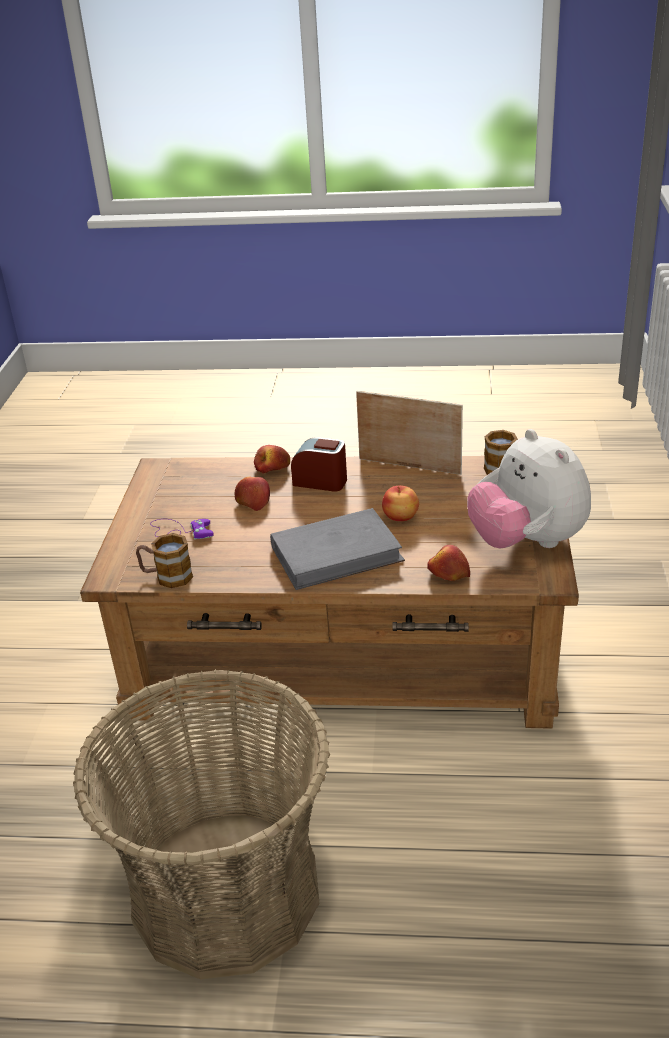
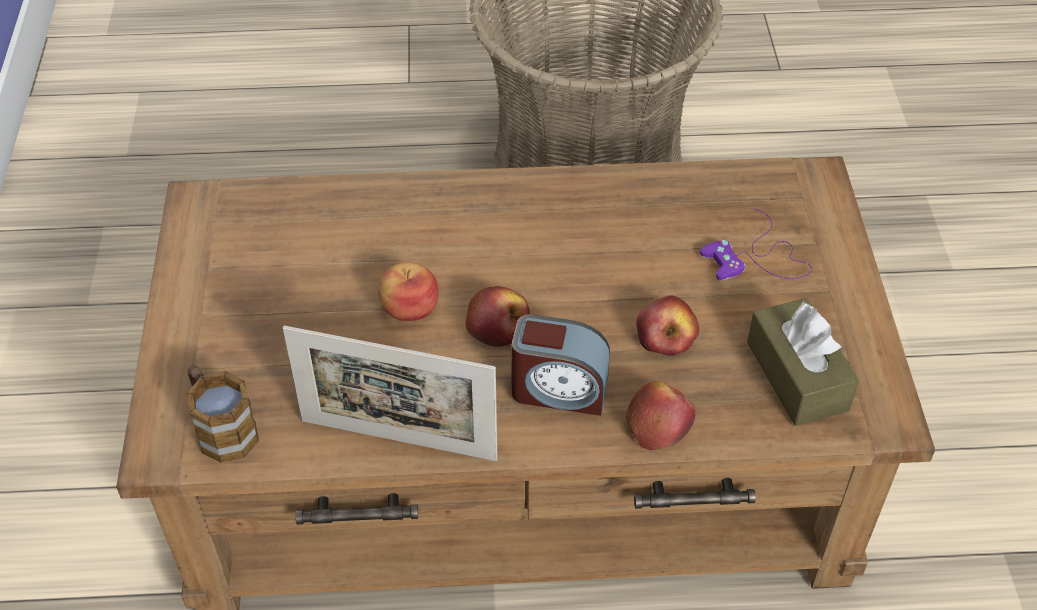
camera: 170 degrees right, 15 degrees up
mug [136,533,193,588] -> none
grey book [270,508,405,590] -> none
apple [427,545,470,581] -> apple moved to [466,286,530,347]
plush toy [467,429,591,548] -> none
none -> brown tissue box [747,298,859,426]

